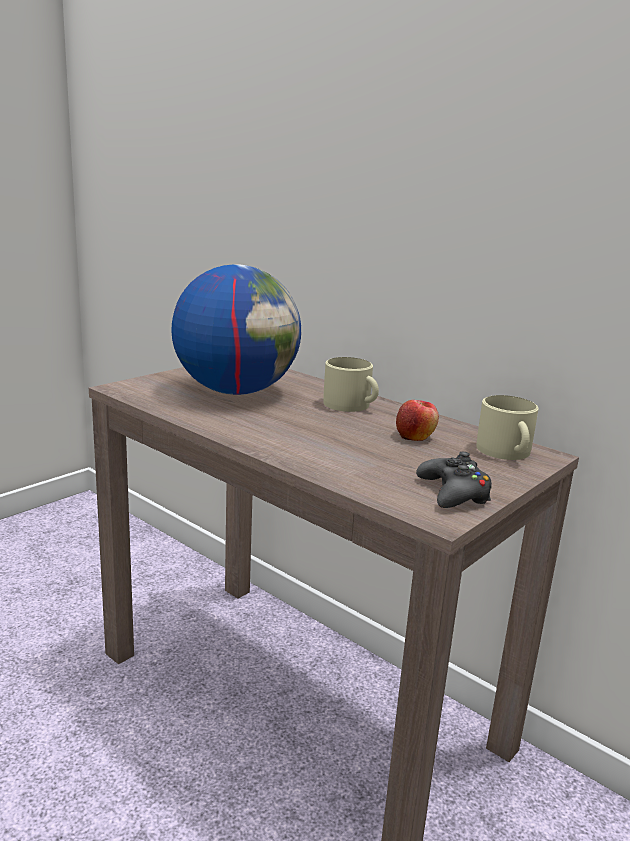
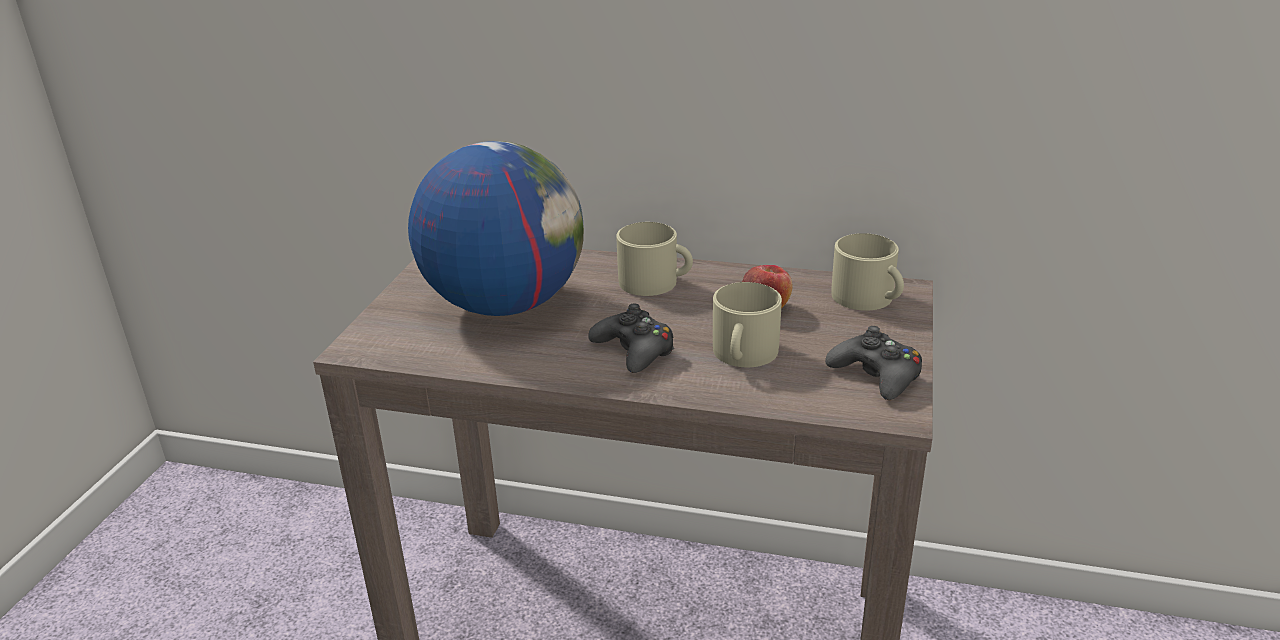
camera: 25 degrees left, 10 degrees up
none -> black game controller [588,303,674,373]
none -> beige mug [713,282,782,367]

